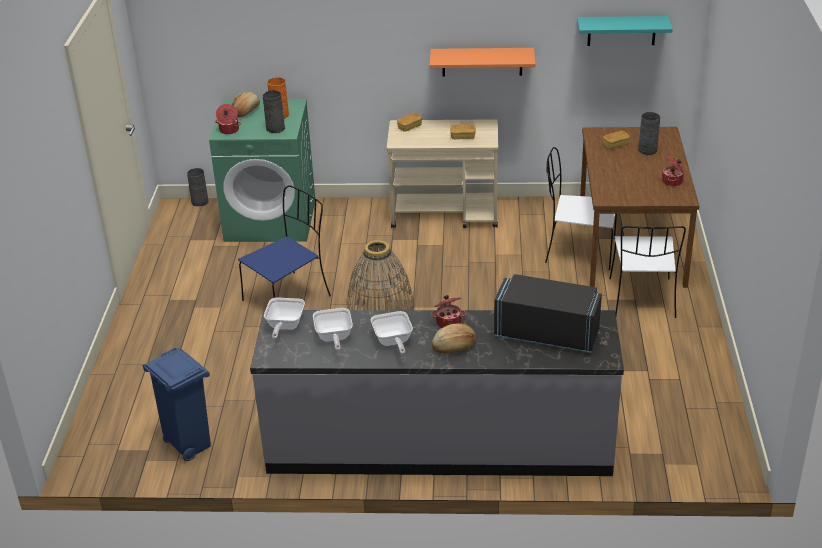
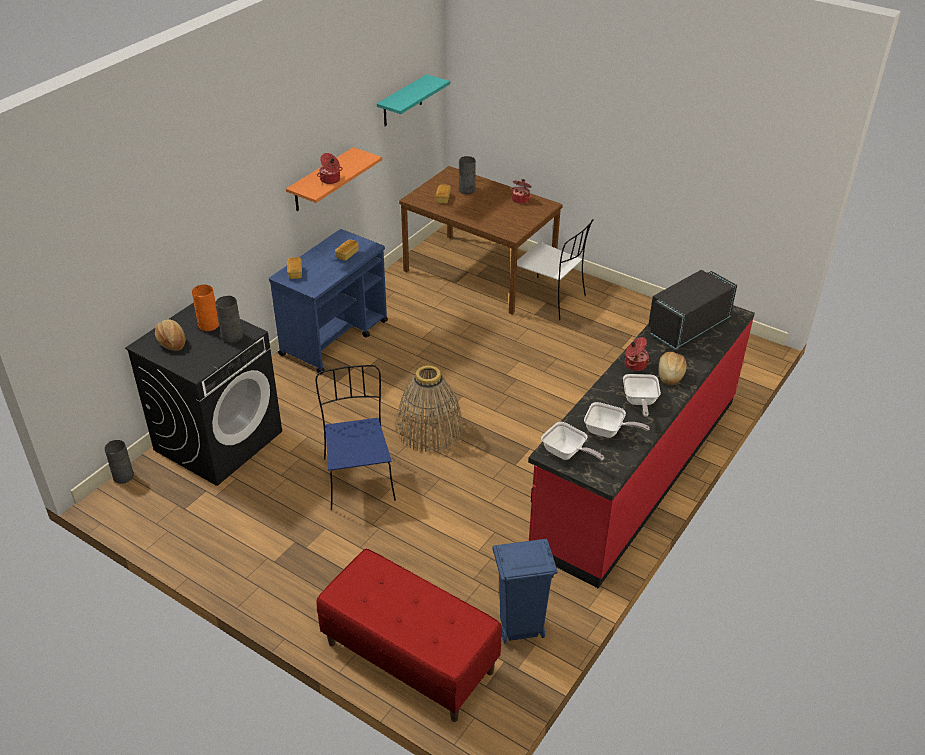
camera: 60 degrees left, 5 degrees up
green washing machine [209,99,315,242] -> black washing machine [125,302,282,486]
cooking pot [215,104,241,134] -> cooking pot moved to [317,153,343,184]
grey counter [250,310,624,476] -> red counter [528,305,755,588]
frying pan [371,311,413,355] -> frying pan turned 75 degrees clockwise [623,374,661,417]
beige cart [387,119,499,228] -> blue cart [269,229,388,374]
white chair [545,147,617,270] -> none
none -> red bench [316,549,502,722]

